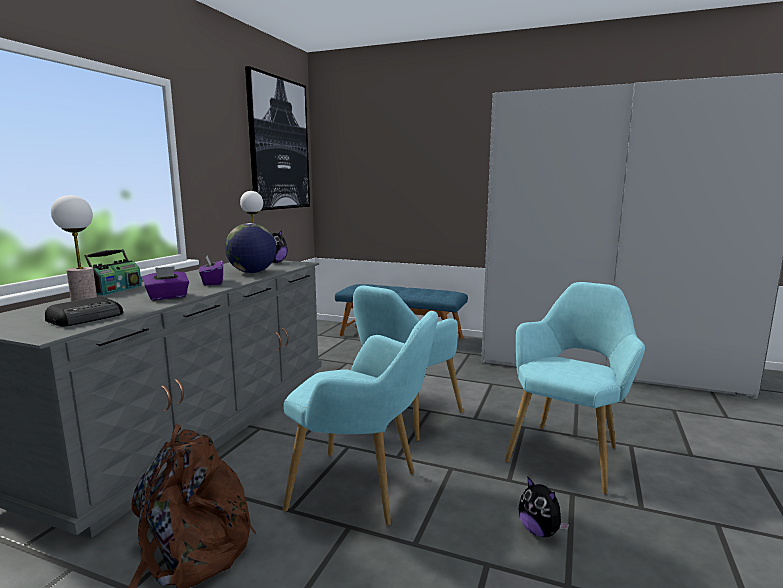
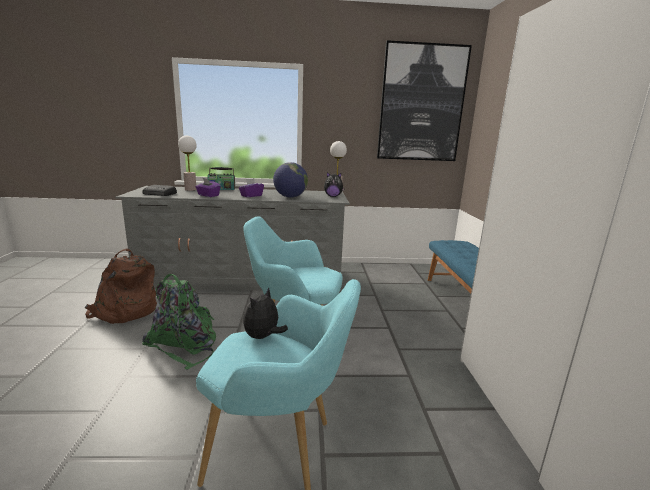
camera: 65 degrees right, 5 degrees up
turquoise armchair [283,311,438,525] -> green backpack [142,274,216,370]
plush toy [519,477,569,537] -> plush toy moved to [243,288,288,339]

